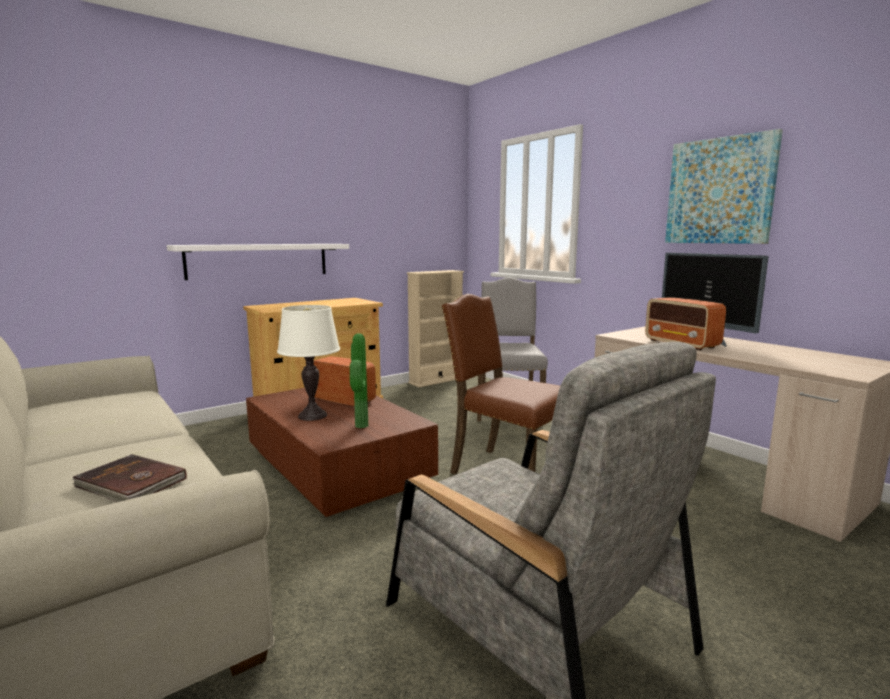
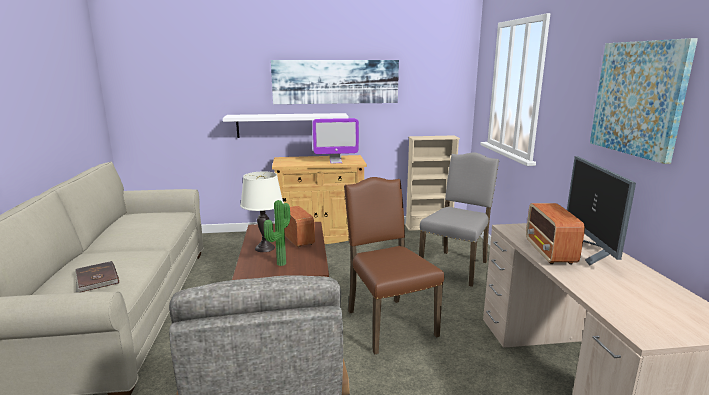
camera: 30 degrees right, 5 degrees up
none -> picture [271,60,399,104]
none -> monitor [312,118,359,164]

